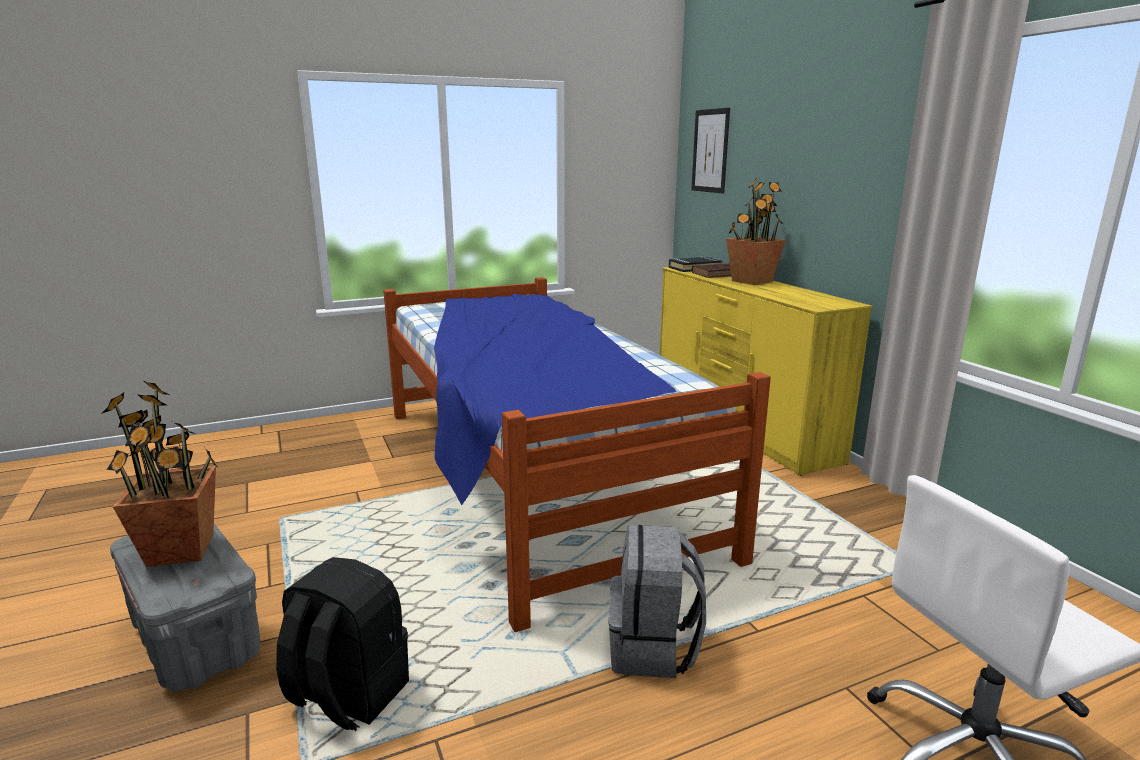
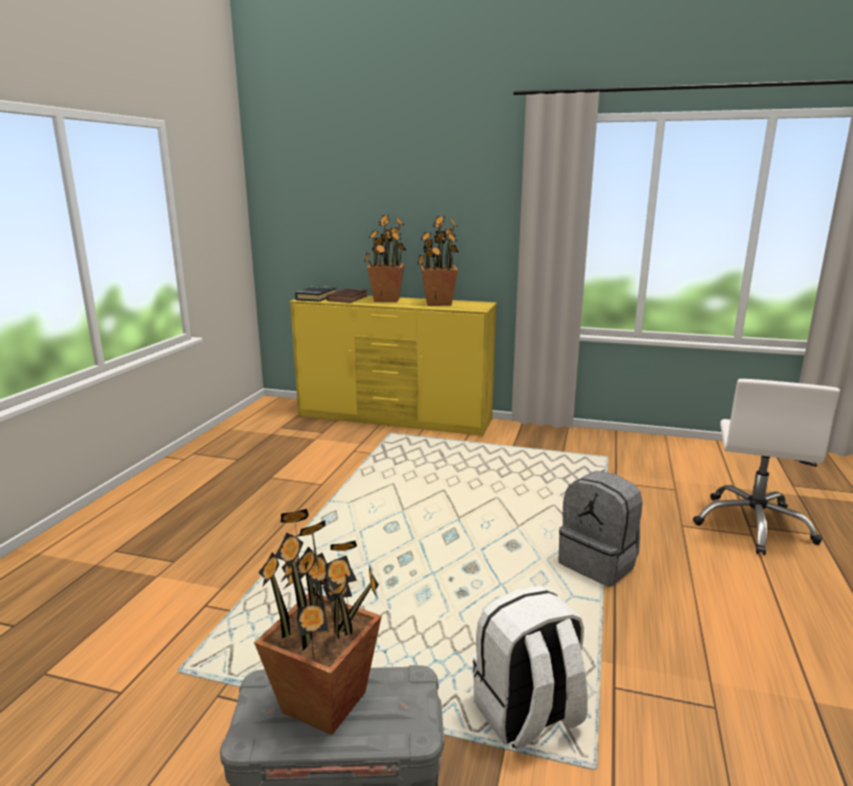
camera: 50 degrees left, 0 degrees up
black backpack [276,557,409,731] -> white backpack [473,586,588,749]
bed [383,277,771,632] -> none
picture [691,108,730,193] -> none
none -> potted plant [417,216,458,306]

